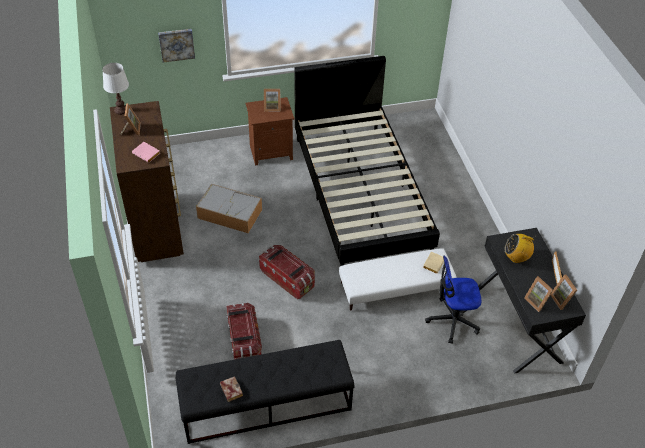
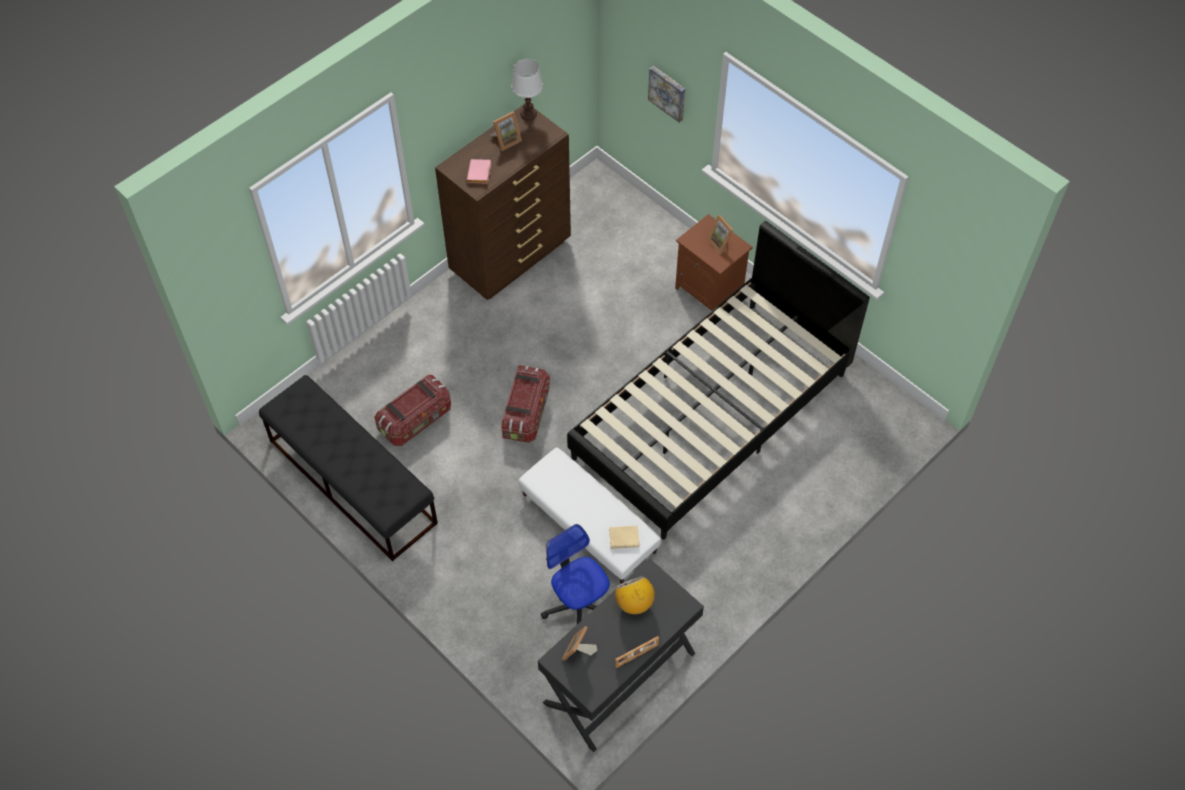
camera: 60 degrees right, 10 degrees up
storage box [196,184,262,233] -> none
book [220,376,243,402] -> none
picture frame [550,274,577,310] -> none

